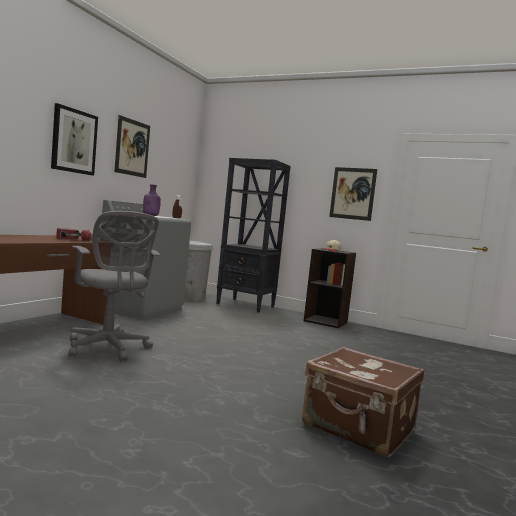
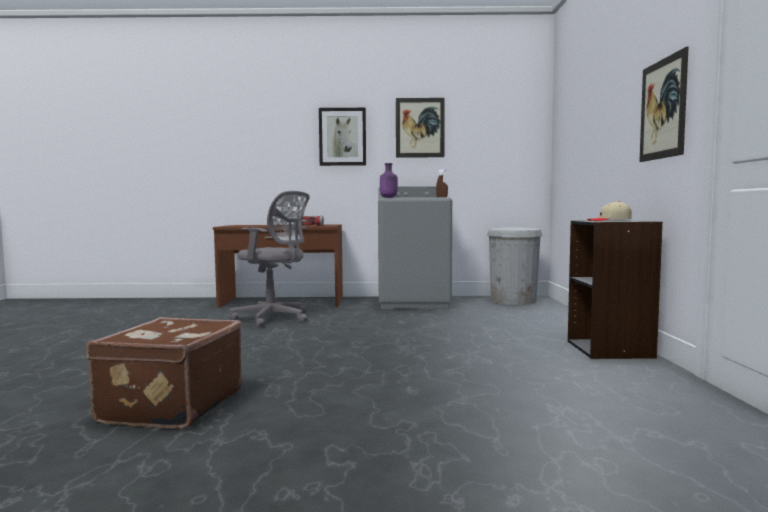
camera: 65 degrees right, 0 degrees up
grey office chair [69,211,161,361] -> grey office chair turned 90 degrees counterclockwise [229,191,310,327]
black bookcase [216,158,291,313] -> none

